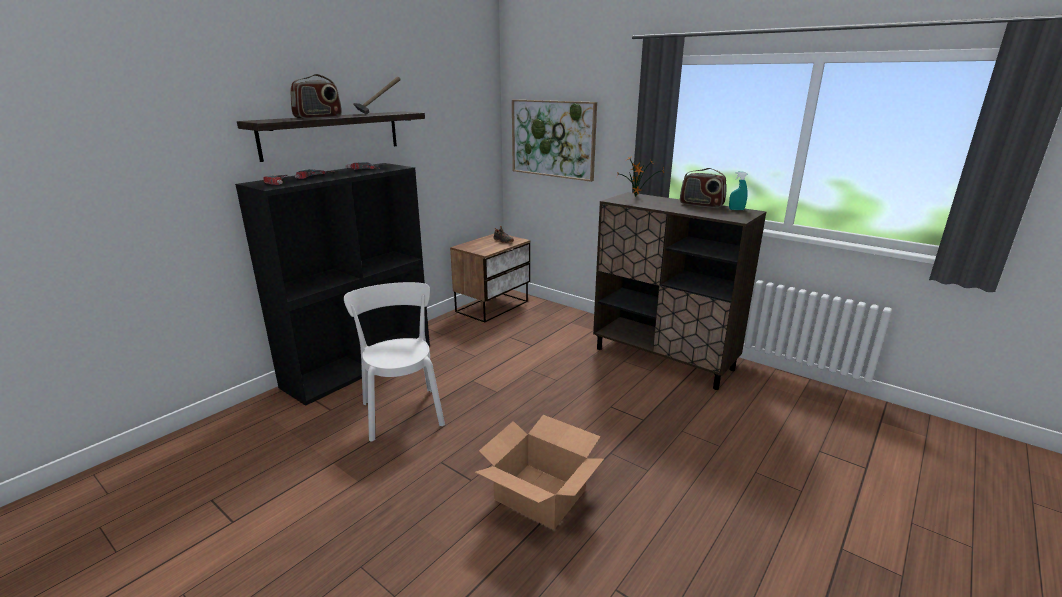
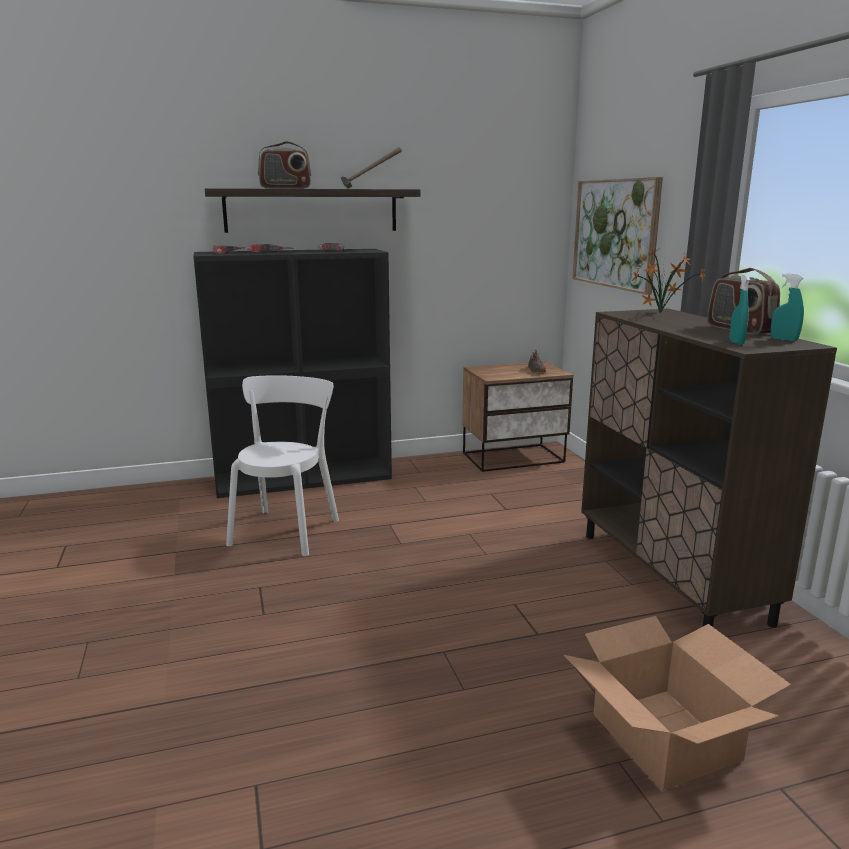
camera: 35 degrees right, 5 degrees down
cardboard box [475,415,604,530] -> cardboard box moved to [564,616,791,790]
none -> turquoise spray bottle [729,275,750,344]

